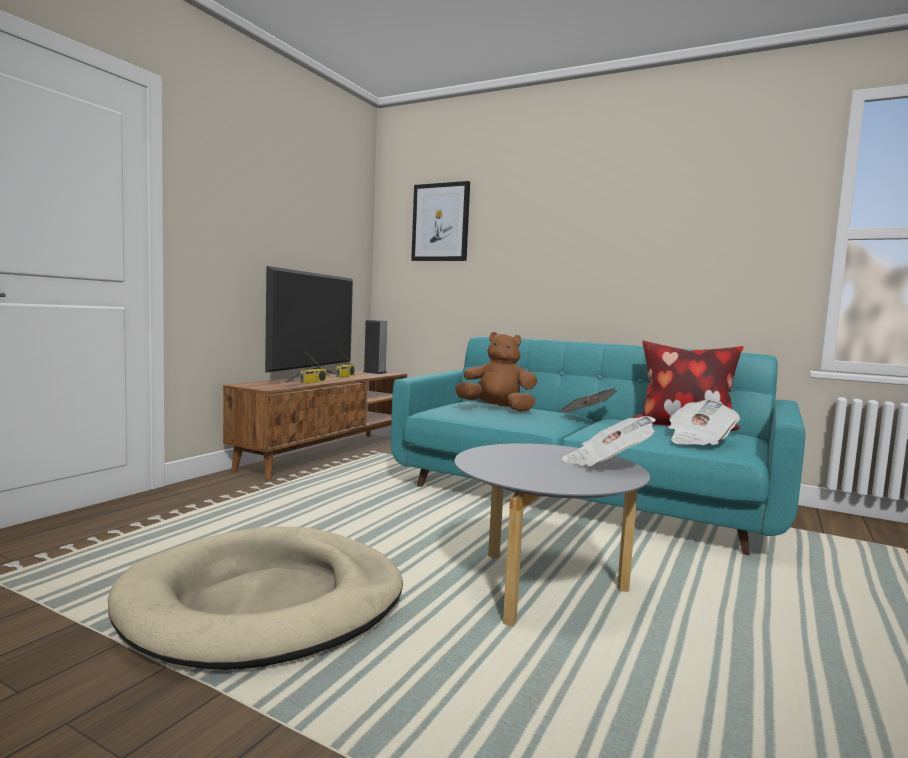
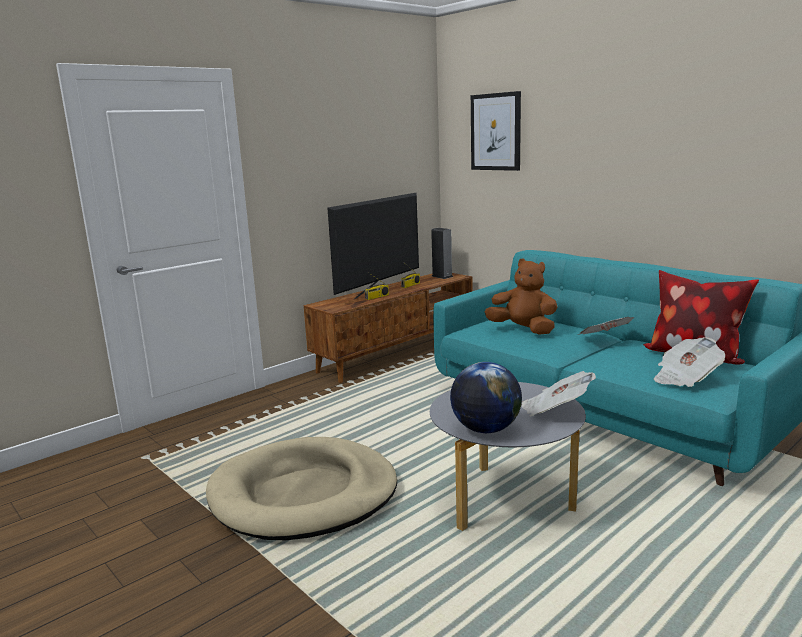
camera: 20 degrees right, 10 degrees up
none -> globe [450,362,522,433]

